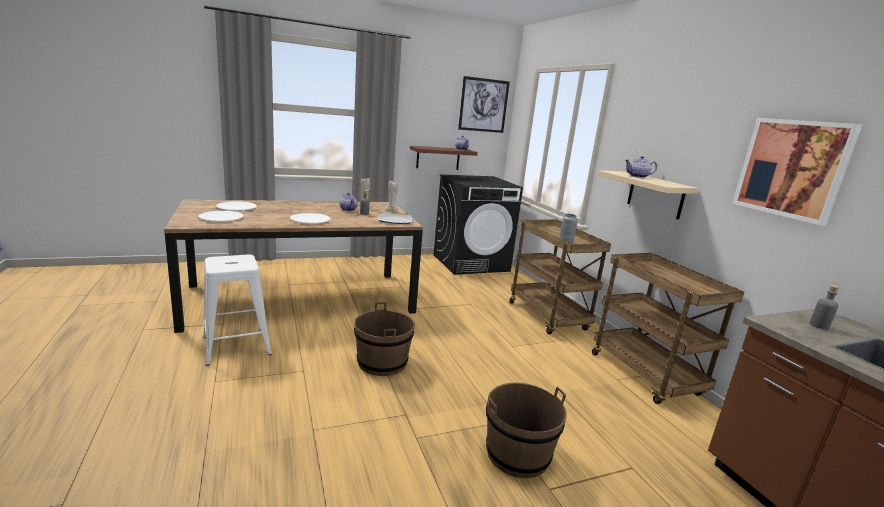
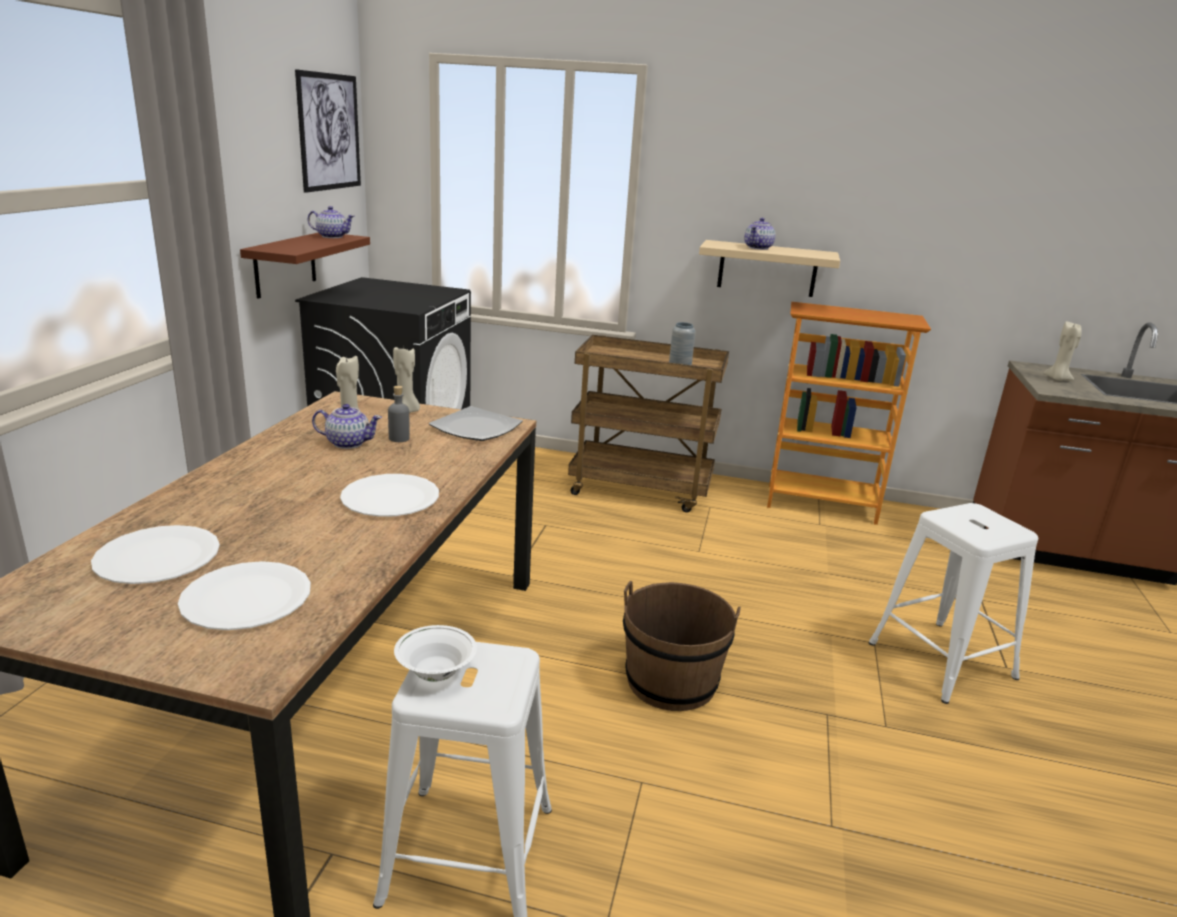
camera: 55 degrees left, 5 degrees up
brown bucket [486,383,567,478] -> white stool [869,503,1038,704]
brown cart [592,253,744,404] -> bookcase [767,302,931,525]
picture [732,118,862,226] -> none
grey bottle [810,285,839,330] -> beige candle [1044,321,1082,381]
none -> white bowl [394,625,477,682]

